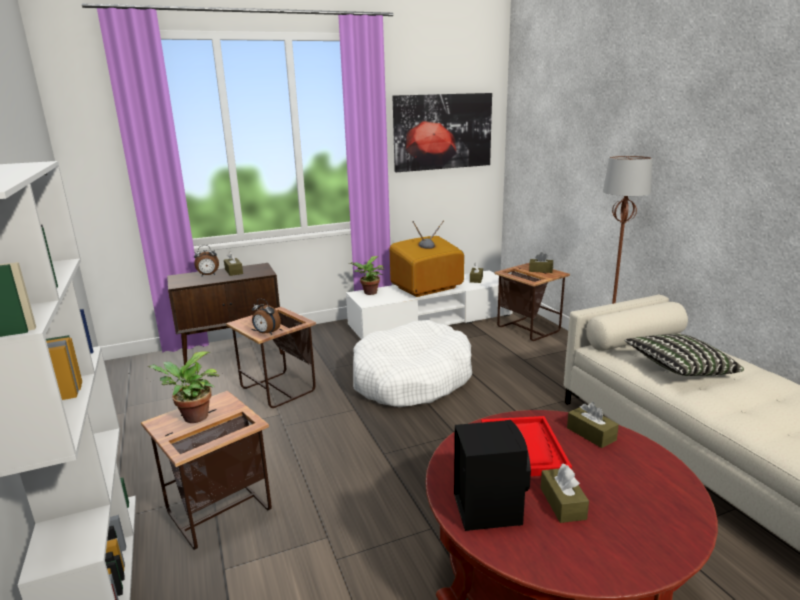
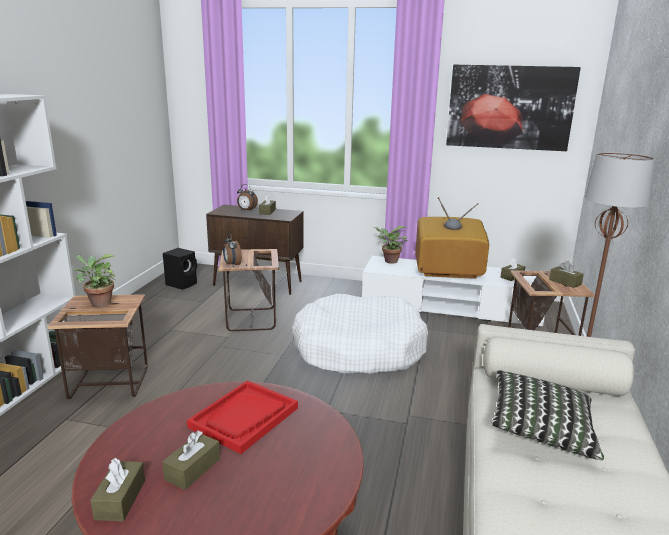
camera: 35 degrees right, 0 degrees up
black speaker [454,420,531,531] -> black speaker moved to [163,248,197,290]
brown tissue box [567,402,619,448] -> brown tissue box moved to [90,458,145,522]

